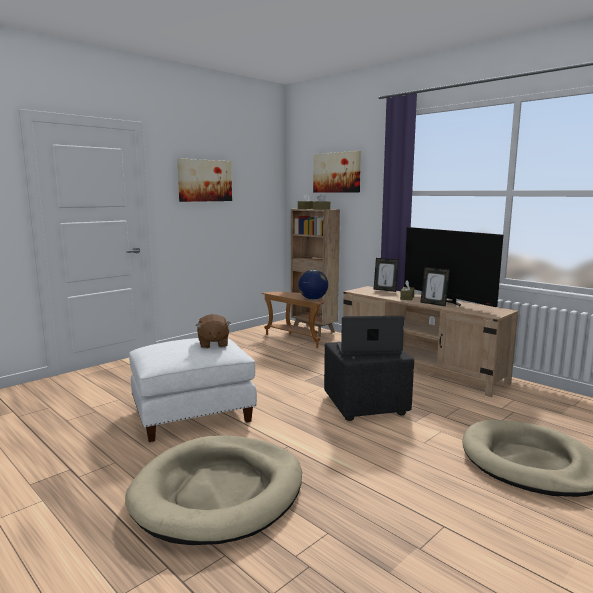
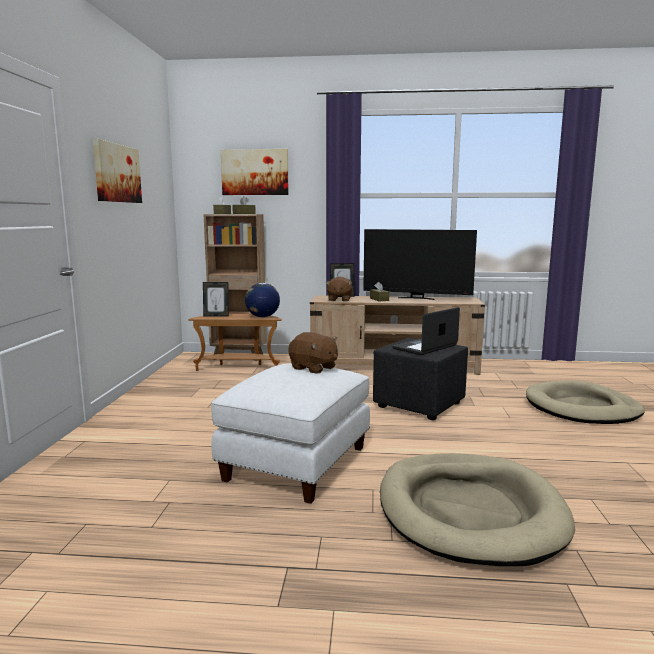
camera: 40 degrees left, 0 degrees up
picture frame [420,267,450,306] -> picture frame moved to [203,282,229,317]
none -> brown plush toy [326,277,352,302]

